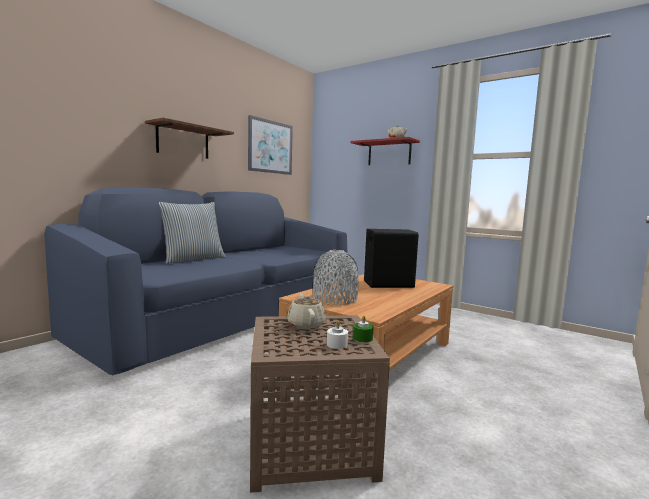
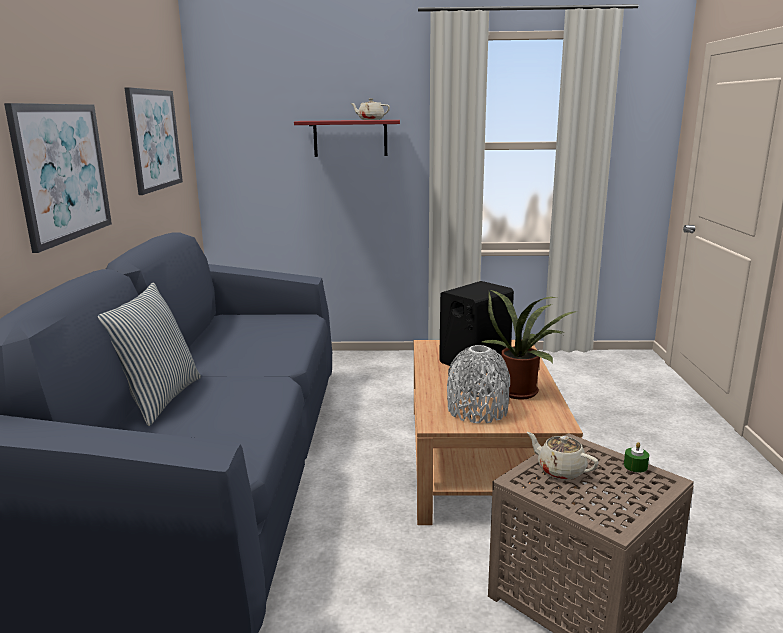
camera: 35 degrees left, 10 degrees up
brown shelf [145,118,234,159] -> picture [4,103,112,253]
white candle [327,320,348,349] -> none
none -> potted plant [482,290,578,400]

